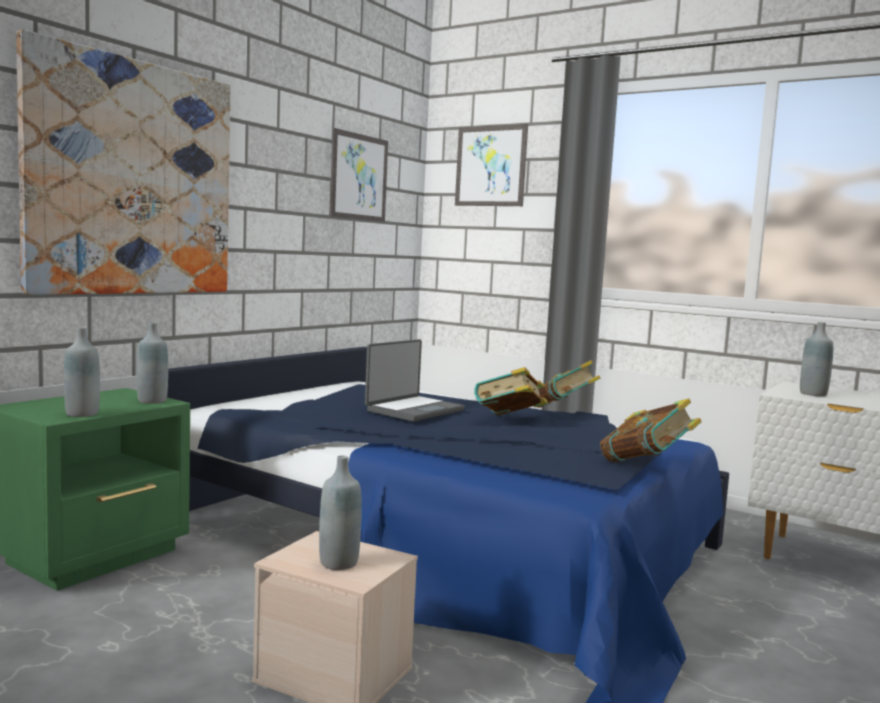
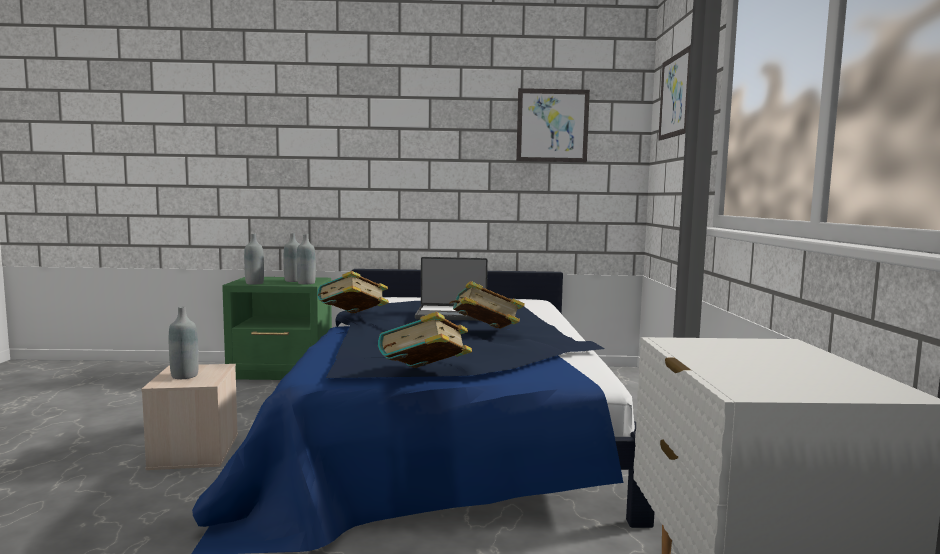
camera: 55 degrees right, 0 degrees up
picture [16,30,231,295] -> none
book [537,360,600,408] -> book moved to [317,271,389,313]
grey bottle [800,322,833,396] -> grey bottle moved to [284,233,300,282]

